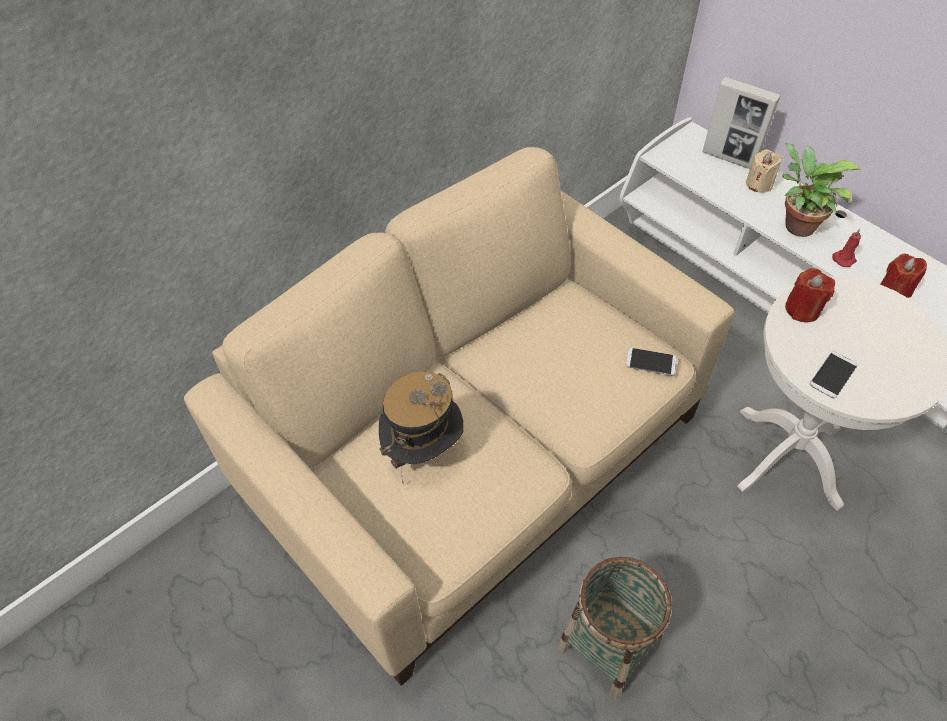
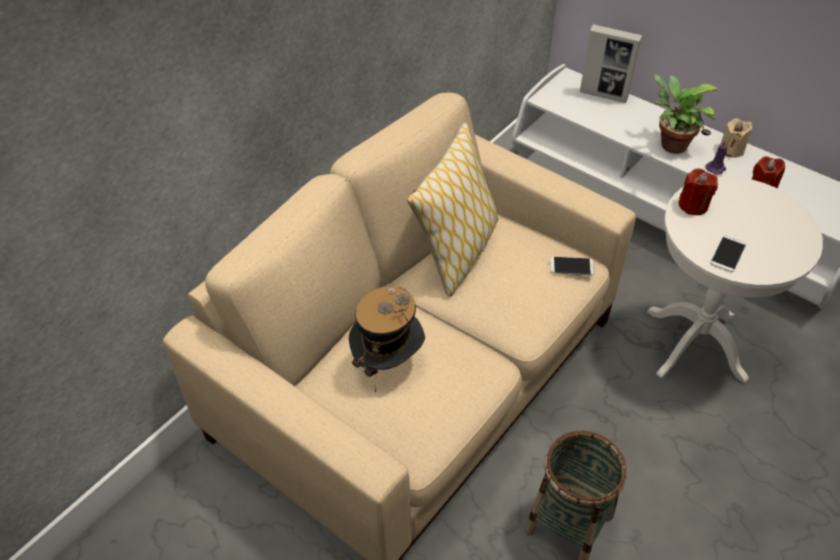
camera: 10 degrees left, 5 degrees down
beige candle [746,149,782,193] -> beige candle moved to [720,118,752,158]
red candle [832,229,861,267] -> purple candle [705,140,727,175]
none -> pillow [407,122,498,297]

